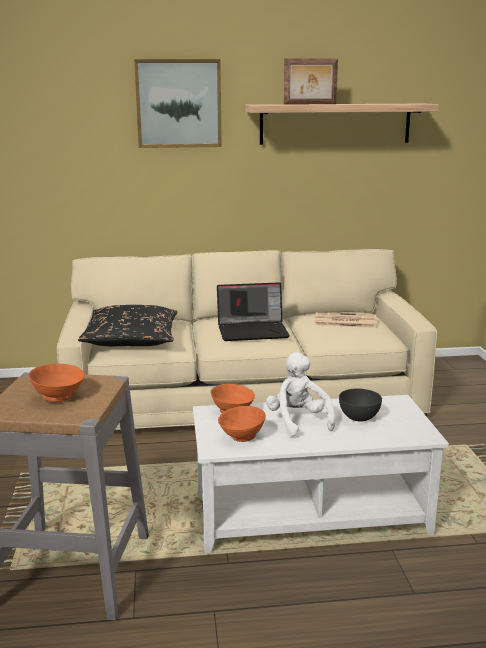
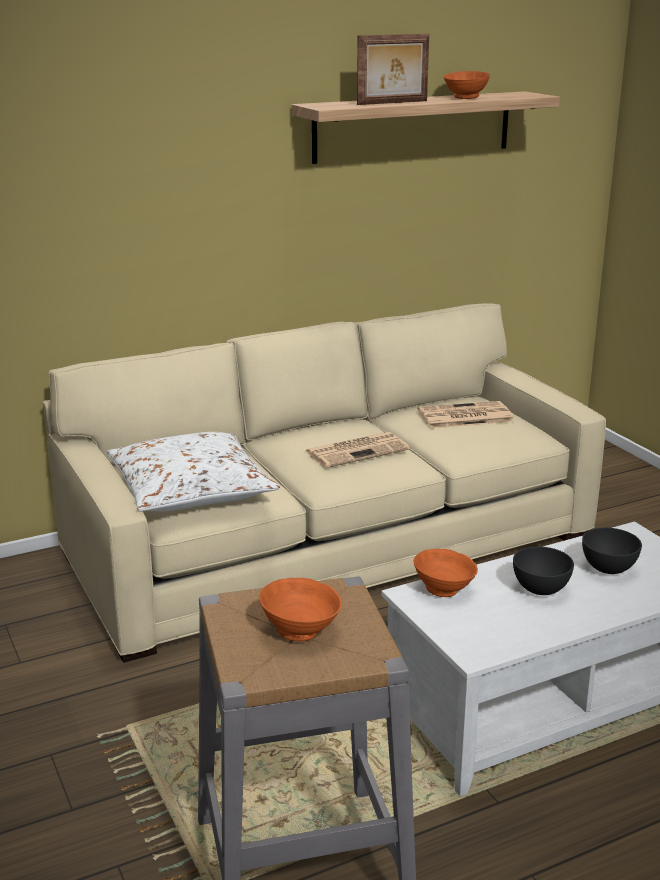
camera: 20 degrees left, 5 degrees up
black pillow [78,305,177,346] -> white pillow [106,432,280,512]
picture [134,59,222,148] -> none
laptop [217,282,290,341] -> newspaper [305,432,410,468]
orange bowl [218,406,266,442] -> orange bowl moved to [443,71,490,99]
white plush toy [266,352,335,437] -> grey bowl [513,546,574,595]

